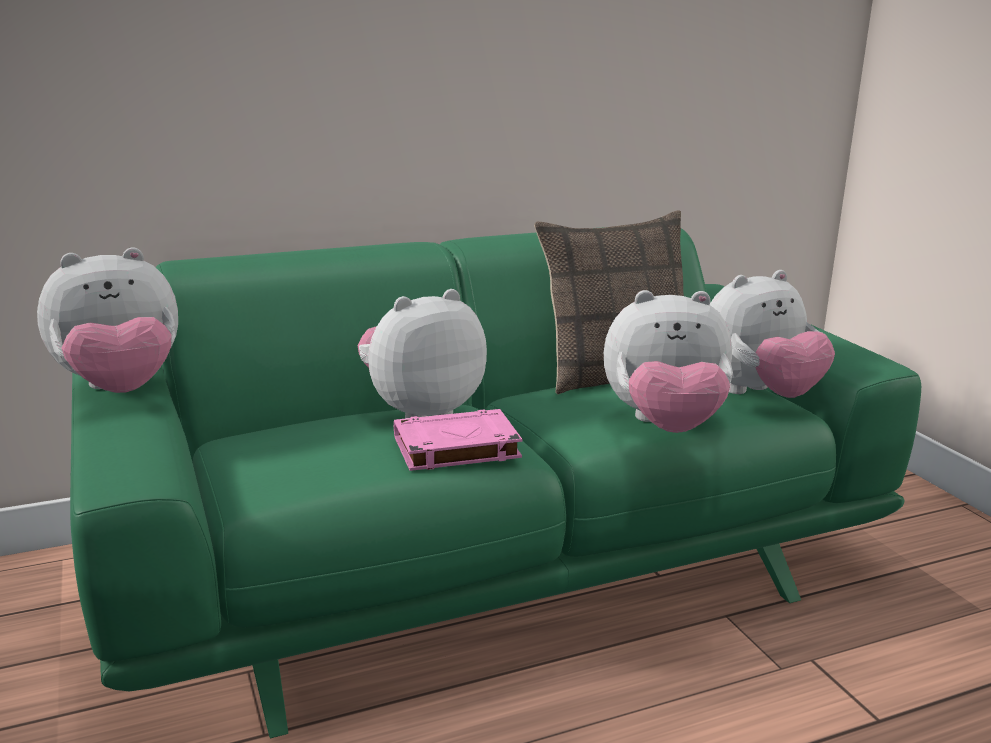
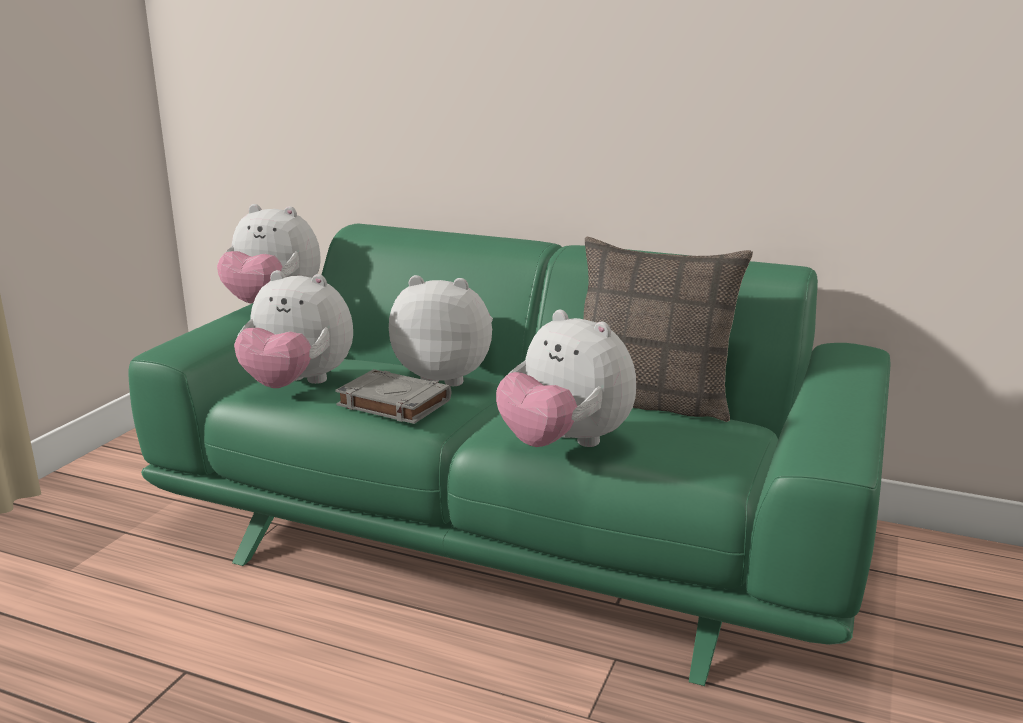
camera: 45 degrees right, 0 degrees up
pink book [394,409,522,471] -> grey book [335,369,451,424]
plush toy [710,270,835,398] -> plush toy moved to [234,270,353,388]

